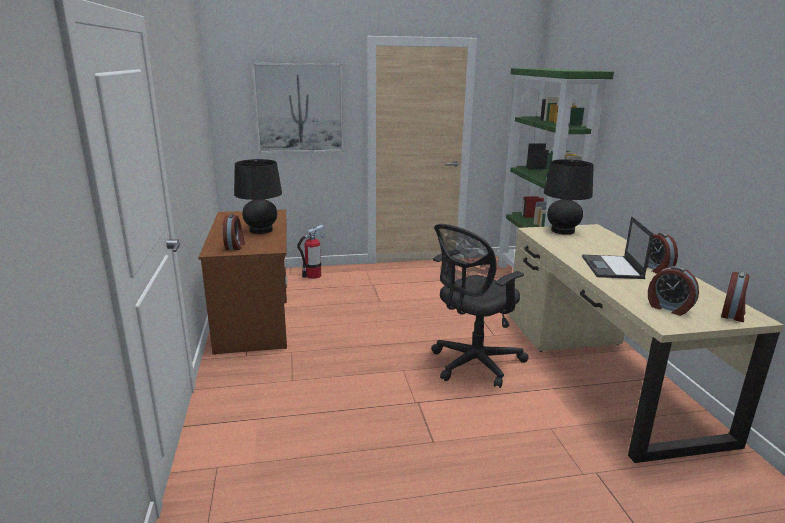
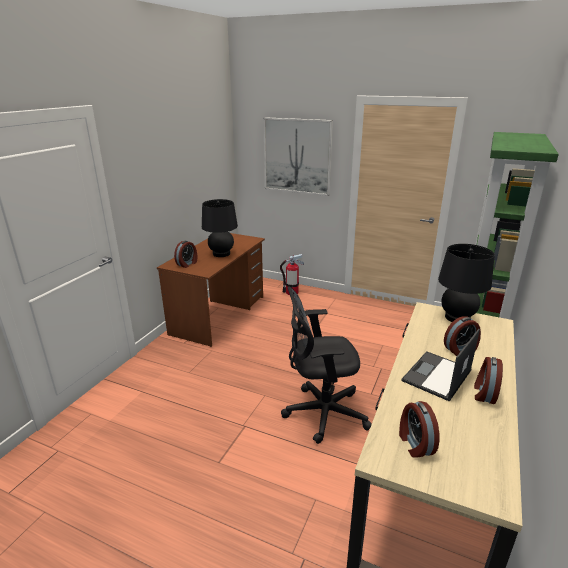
camera: 35 degrees right, 5 degrees up
alarm clock [721,271,749,322] -> alarm clock moved to [444,316,481,356]

